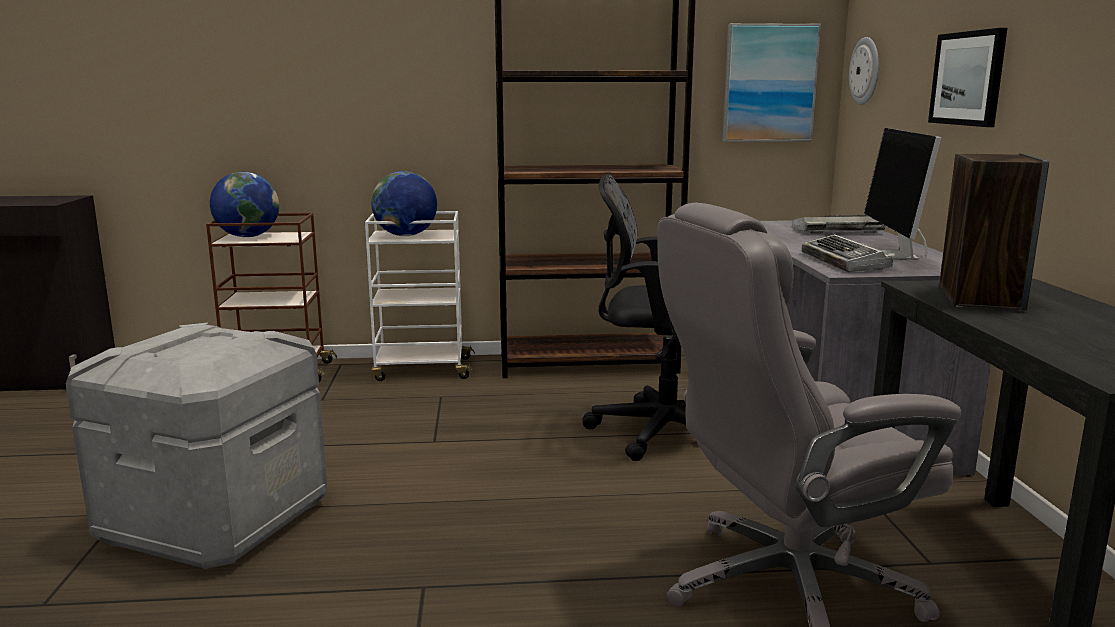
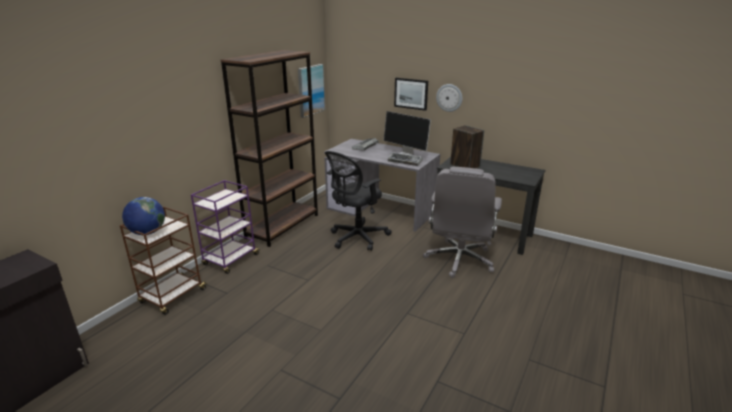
camera: 55 degrees left, 10 degrees up
grey storage box [66,323,328,569] -> none
white cart [365,211,475,381] -> purple cart [191,180,260,274]
globe [371,171,437,236] -> none
wall clock [849,37,879,105] -> wall clock moved to [436,84,463,112]

